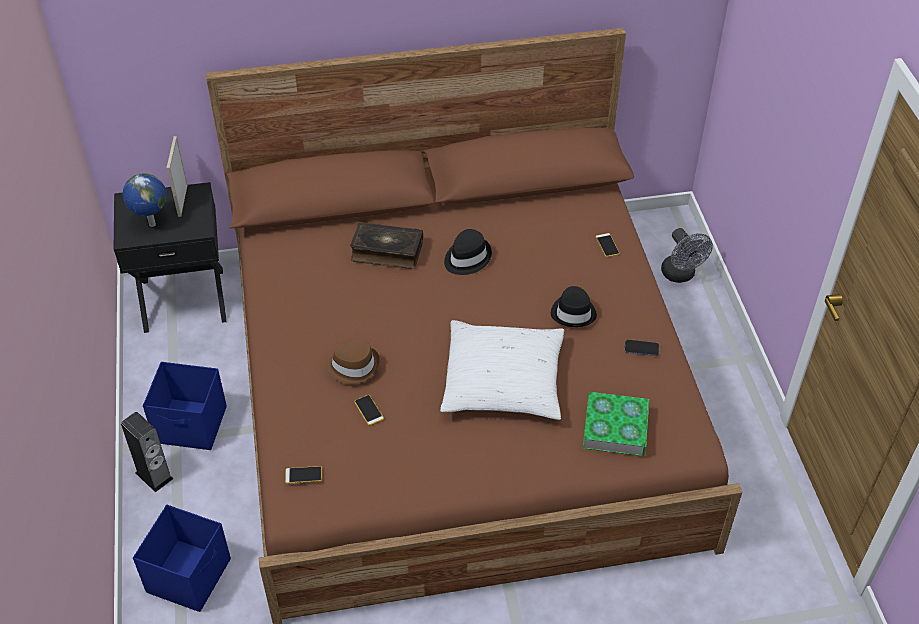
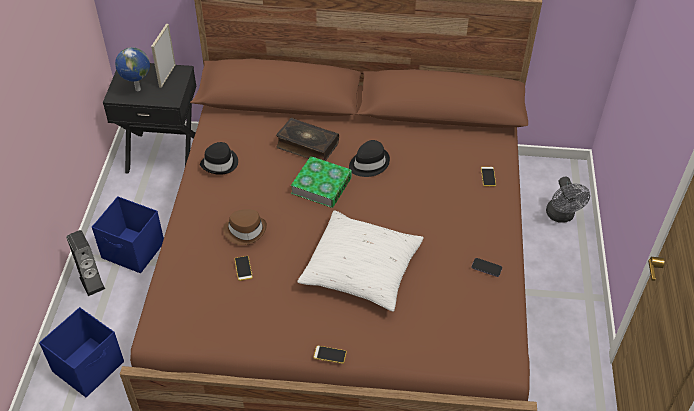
camera: 15 degrees right, 0 degrees up
phone [285,466,322,484] -> phone moved to [313,346,347,364]
black hat [551,286,597,327] -> black hat moved to [200,142,238,175]
book [583,392,649,456] -> book moved to [291,156,352,208]

